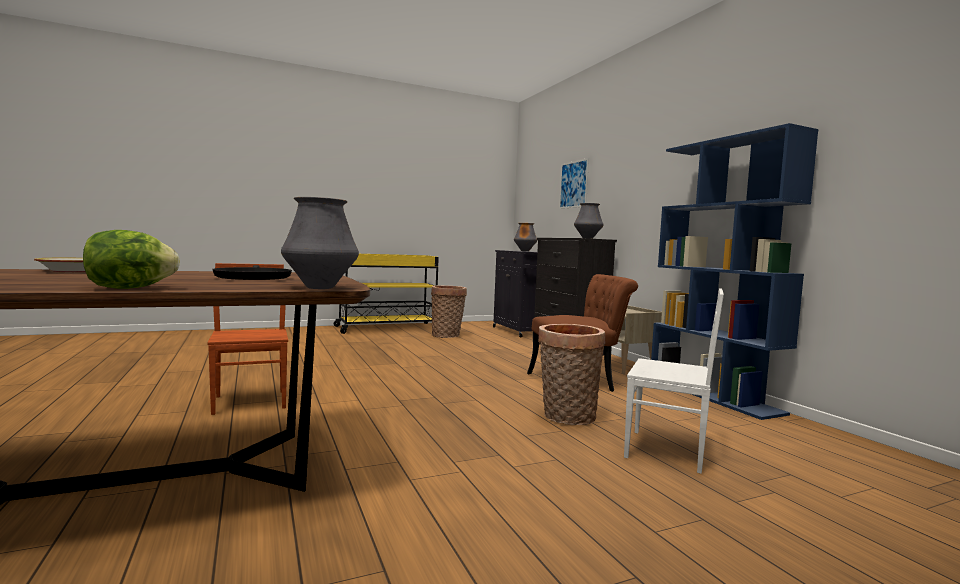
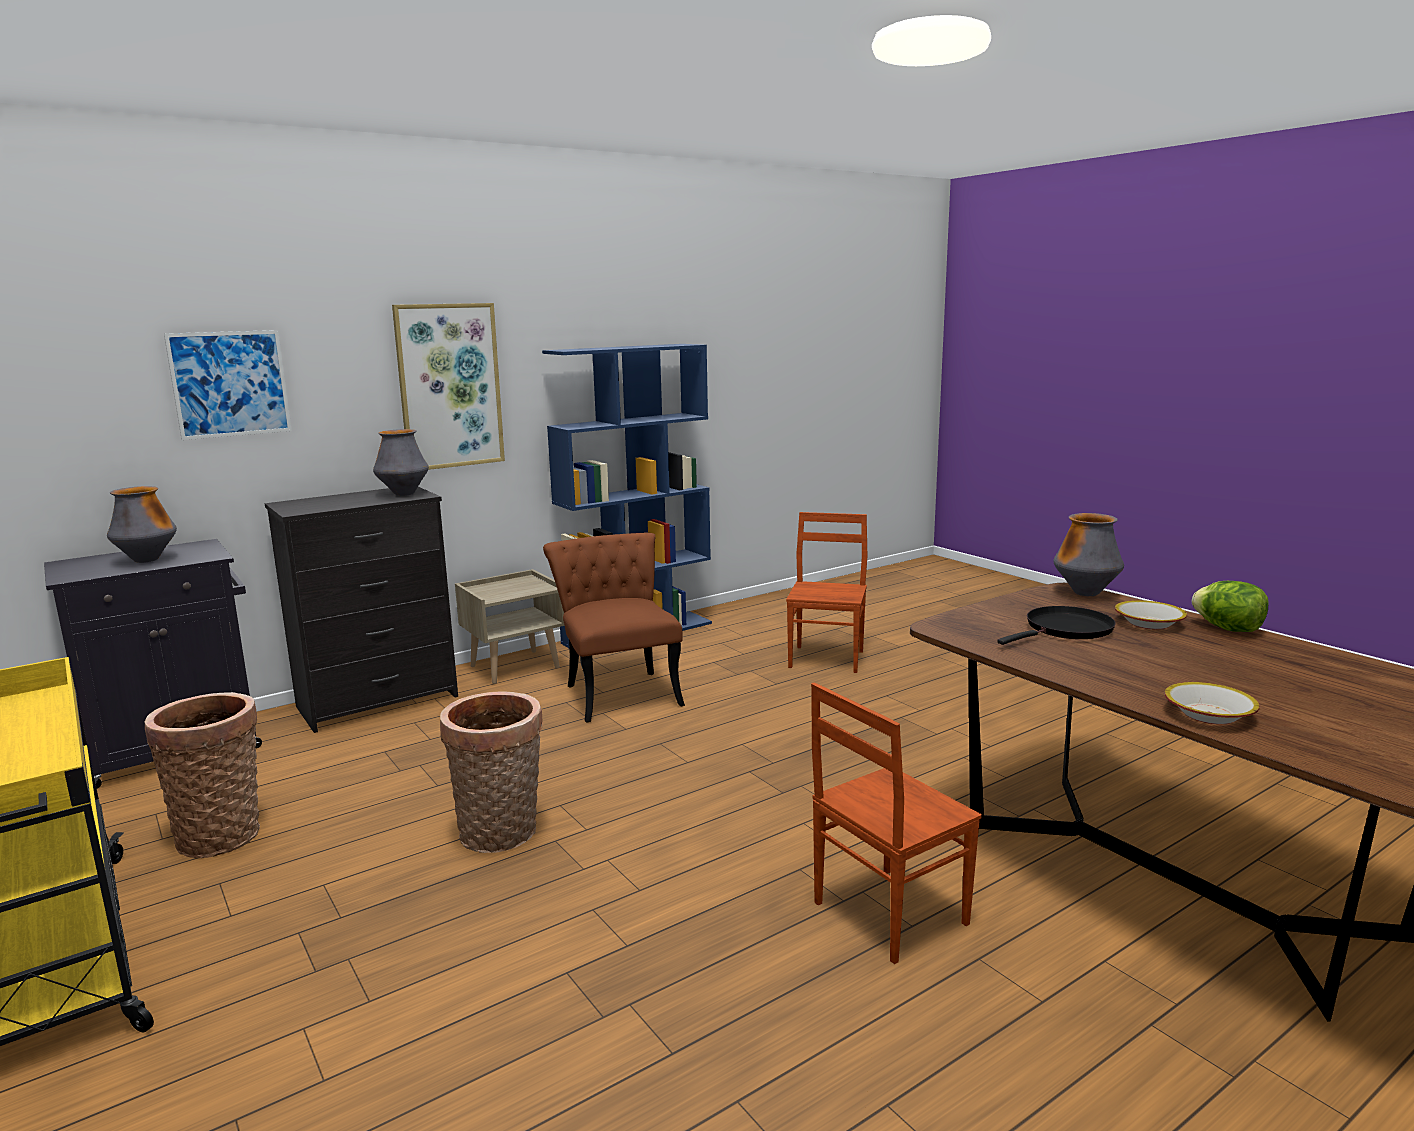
camera: 100 degrees left, 10 degrees up
basket [538,324,605,425] -> basket moved to [440,691,543,853]
white chair [624,288,724,474] -> brown chair [786,512,867,673]
none -> picture [392,303,505,470]
none -> bowl [1115,600,1187,629]

